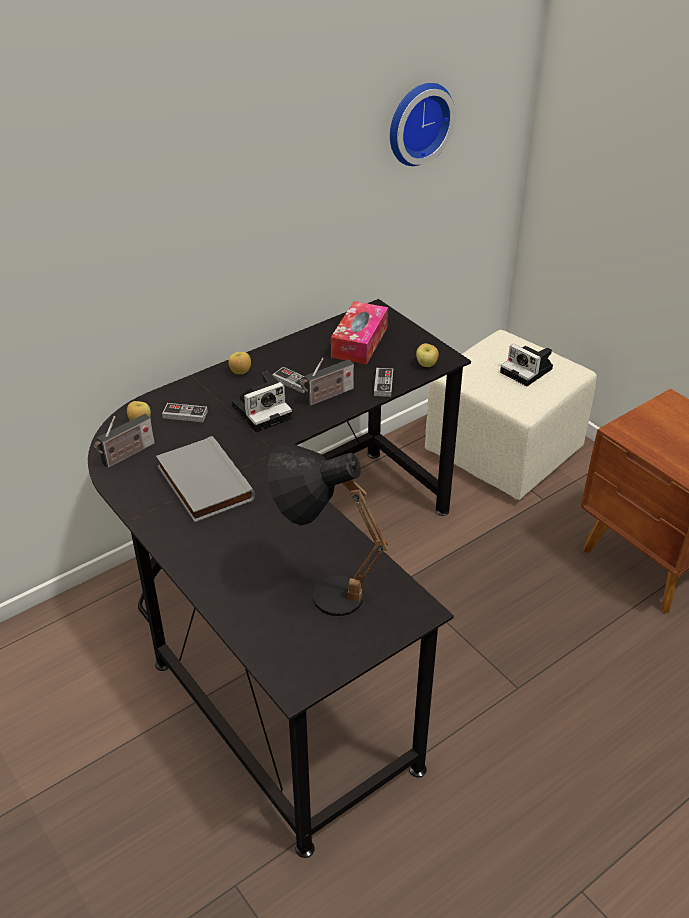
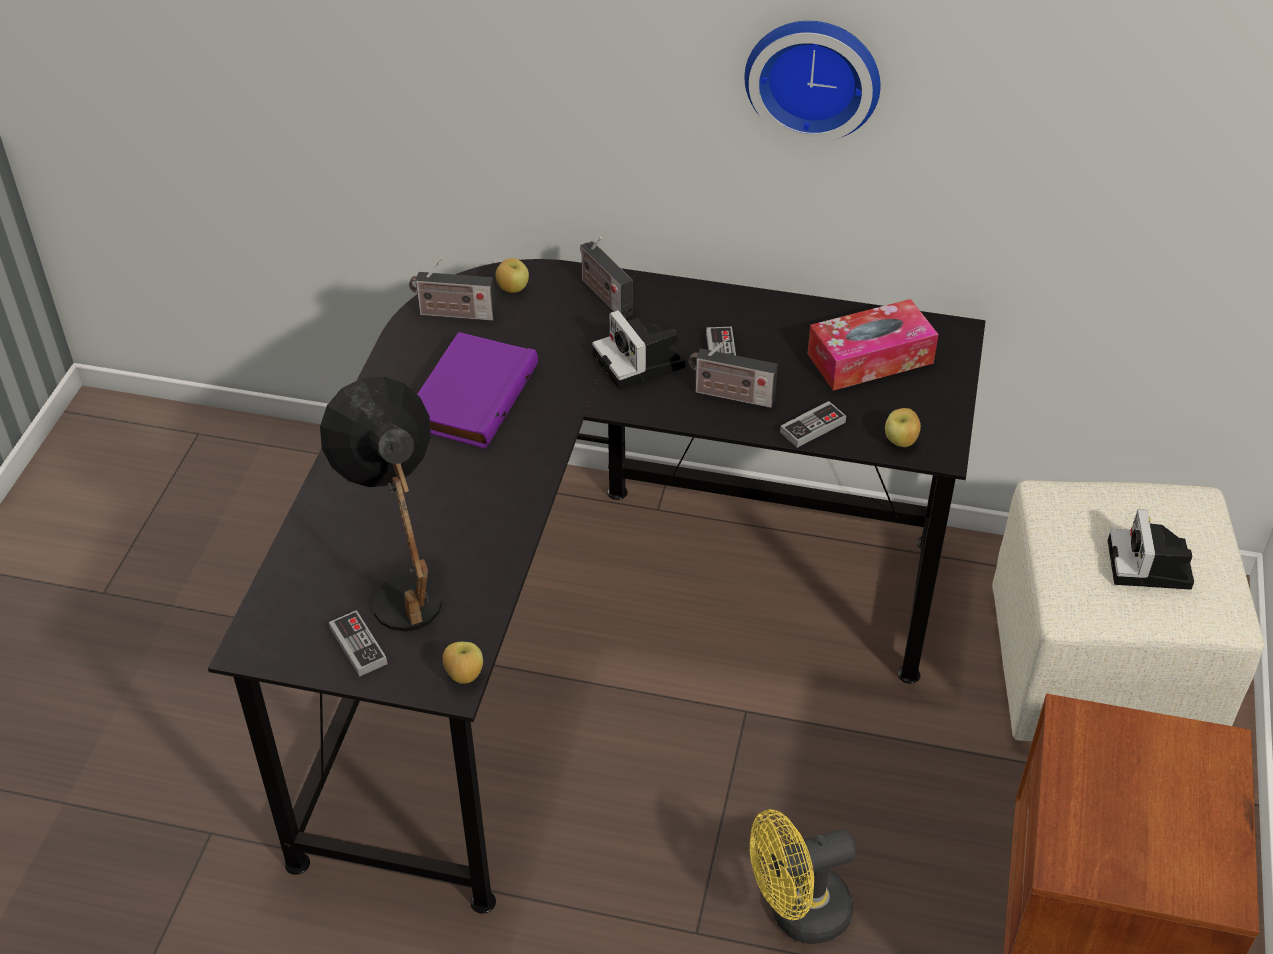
camera: 50 degrees right, 5 degrees up
grey book [156,436,255,522] -> purple book [417,332,538,449]
game controller [162,403,208,422] -> game controller moved to [329,610,388,677]
apple [228,352,251,374] -> apple moved to [443,642,483,684]
camera [232,371,292,432] -> camera turned 45 degrees clockwise [592,310,686,390]
wall clock [390,83,456,166] -> wall clock moved to [744,21,880,143]
none -> radio [580,237,633,318]
none -> yellow fan [749,809,856,944]

